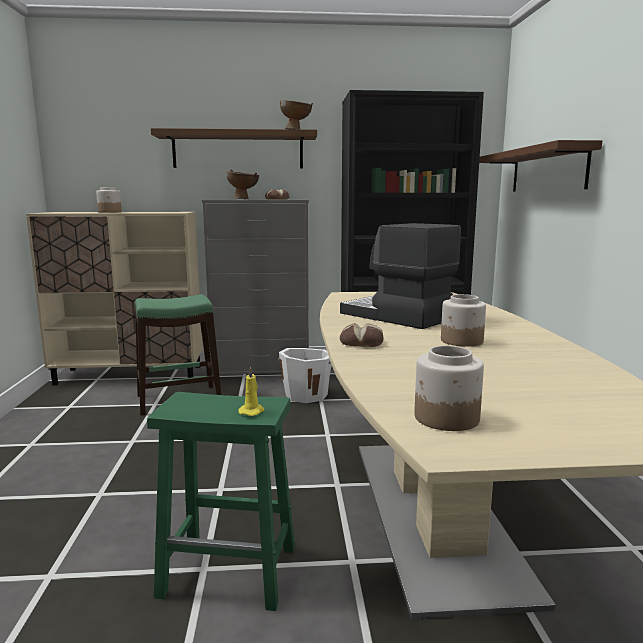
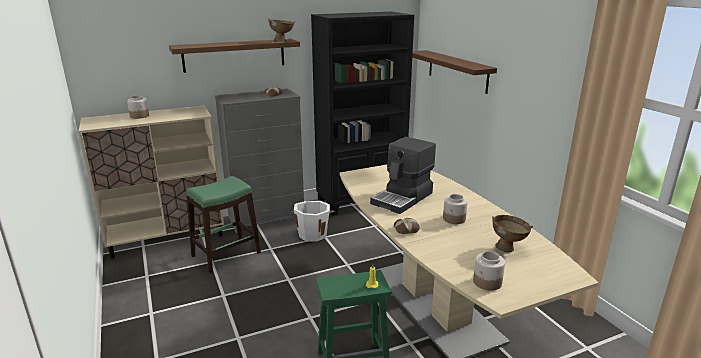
camera: 20 degrees left, 10 degrees up
brown bowl [226,170,259,200] -> brown bowl moved to [492,215,533,252]
coffee machine [340,223,461,329] -> coffee machine turned 75 degrees counterclockwise [370,137,436,214]

